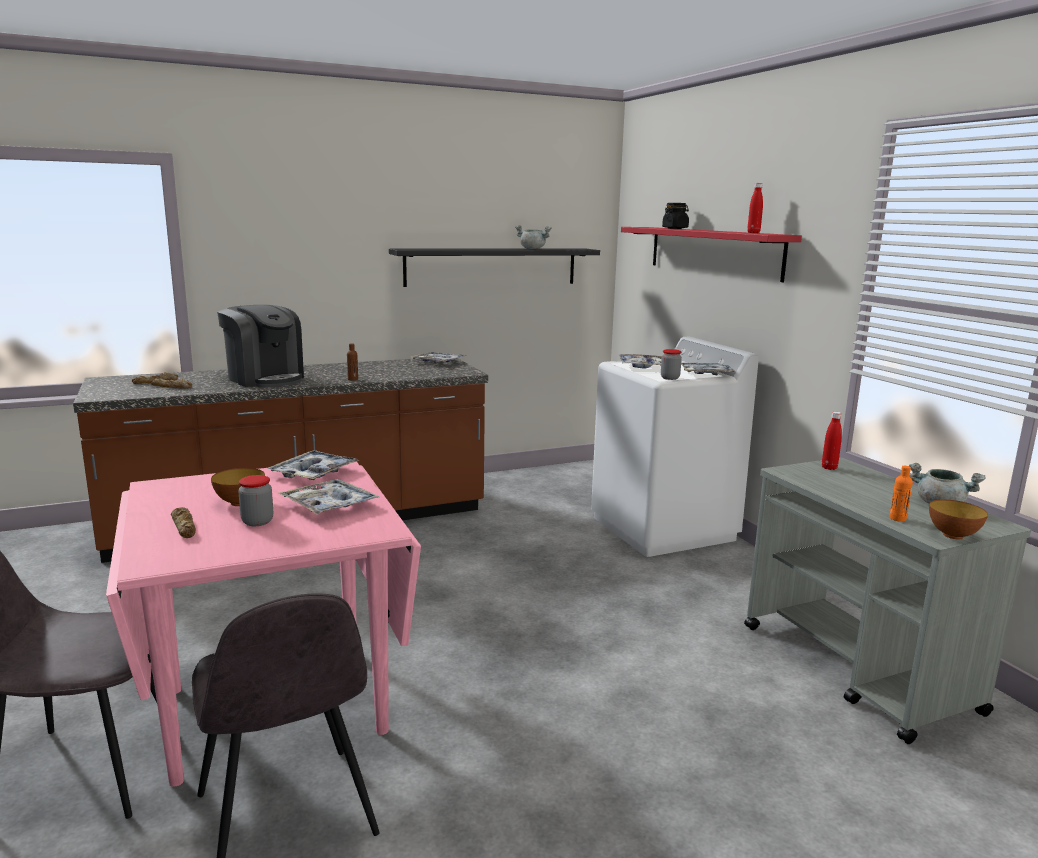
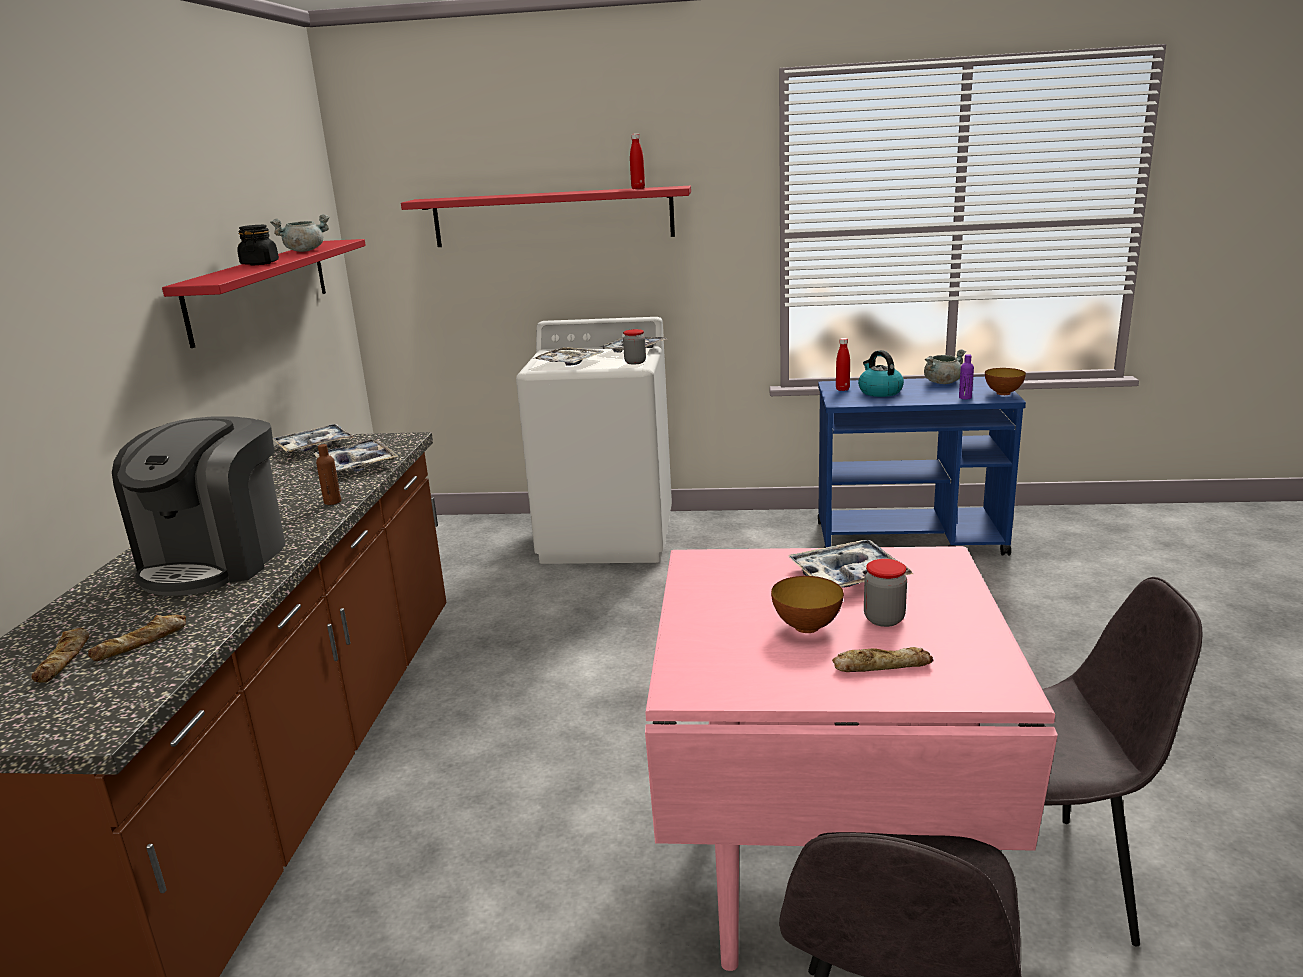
camera: 60 degrees left, 5 degrees up
coffee machine [217,305,304,387] -> coffee machine turned 120 degrees clockwise [112,416,285,596]
tray [267,450,359,480] -> tray moved to [313,439,397,473]
black shelf [389,248,600,287] -> red shelf [162,239,366,348]
black jar [662,203,689,229] -> black jar moved to [237,225,279,265]
grey cart [744,458,1031,744] -> blue cart [818,377,1026,556]
orange bottle [889,466,913,522] -> purple bottle [959,354,974,399]
none -> kettle [858,350,904,397]

